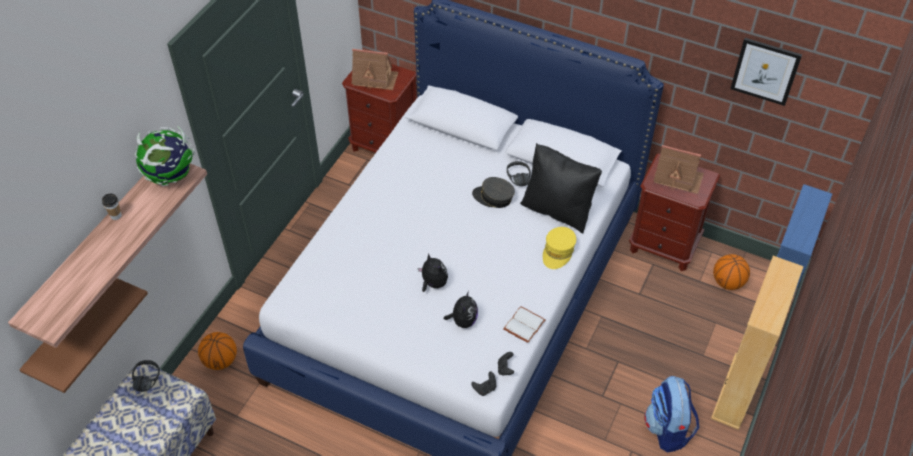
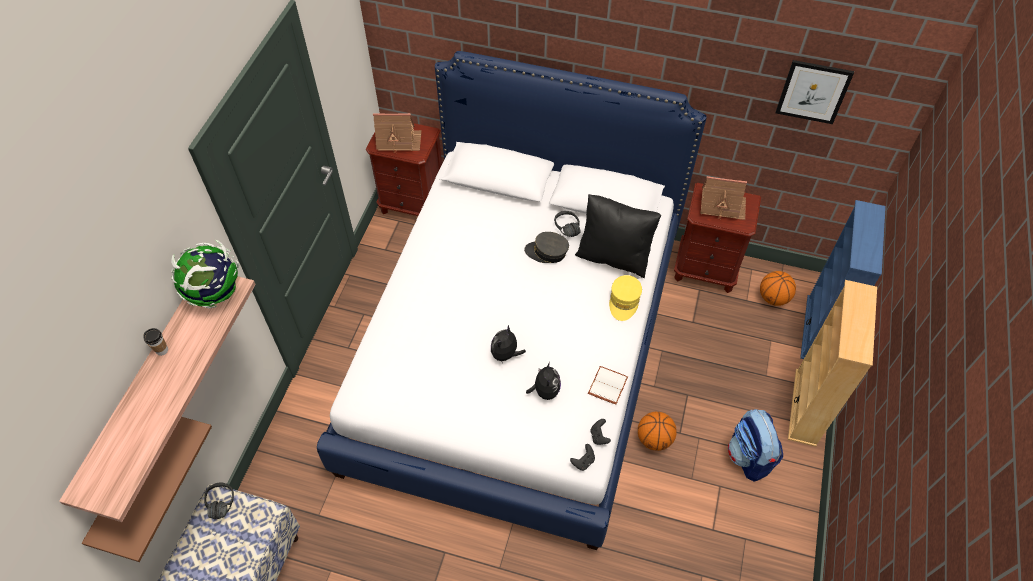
camera: 10 degrees left, 5 degrees up
basketball [198,332,237,370] -> basketball moved to [638,412,677,451]
plush toy [418,253,448,292] -> plush toy turned 105 degrees counterclockwise [491,325,526,363]

